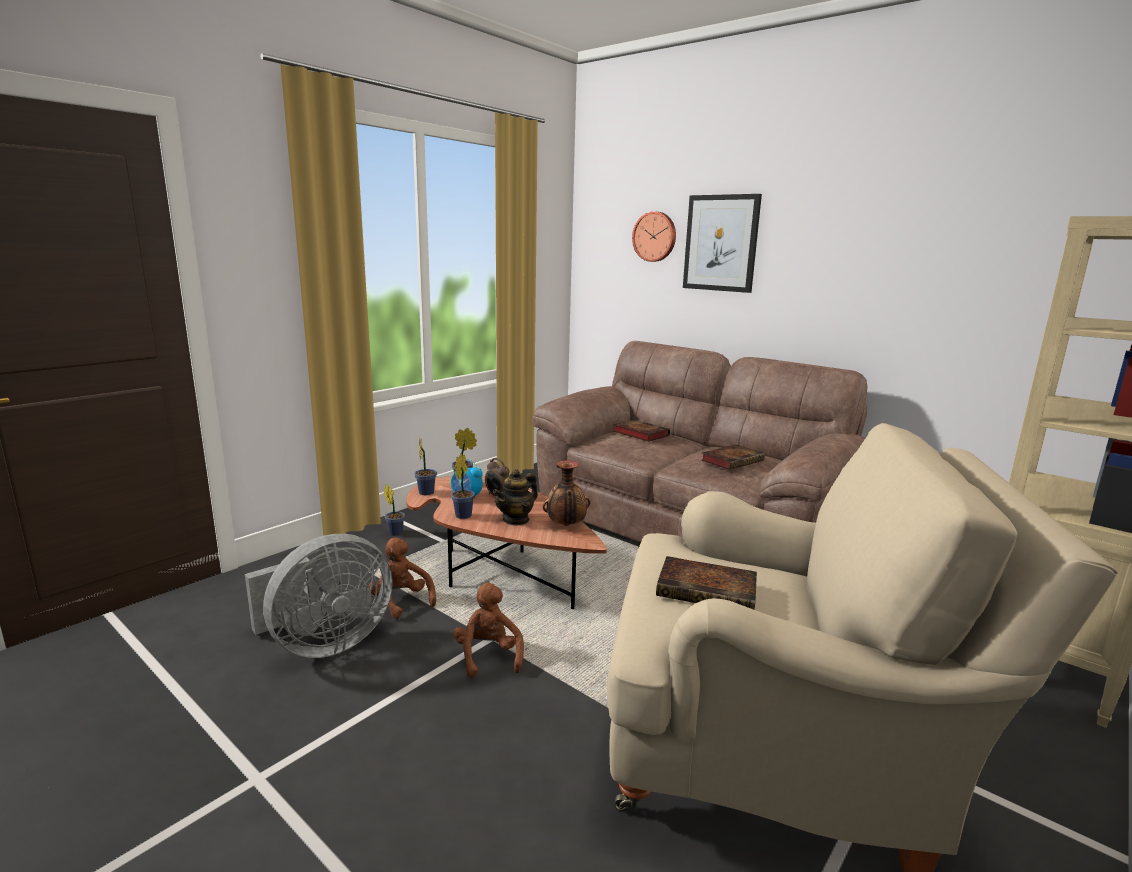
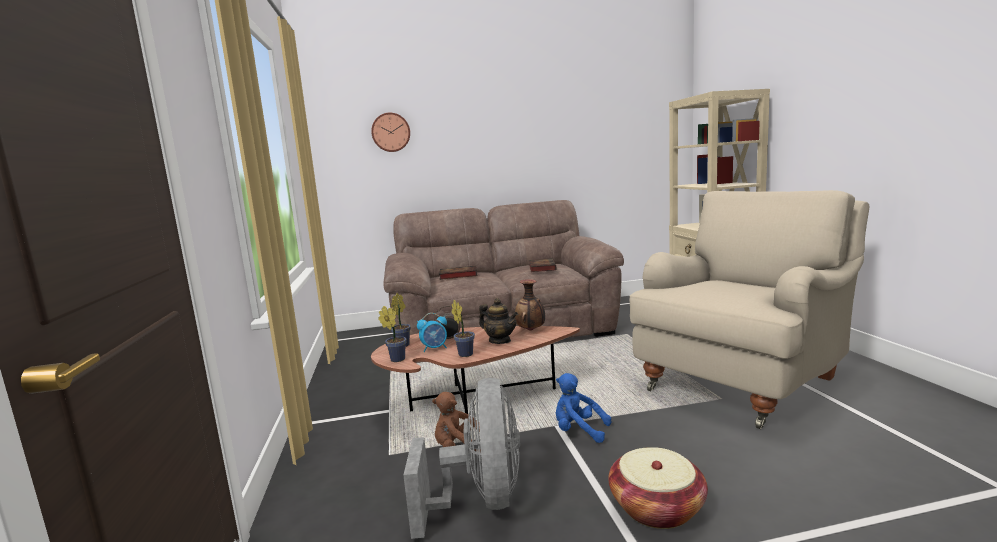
camera: 50 degrees left, 5 degrees down
potted plant [384,483,405,536] -> none
brown plush toy [453,583,524,678] -> blue plush toy [556,373,611,443]
teapot [493,469,538,526] -> teapot turned 45 degrees counterclockwise [479,298,518,344]
book [656,556,757,610] -> none
picture [683,194,762,293] -> none
none -> basket [608,447,708,529]

